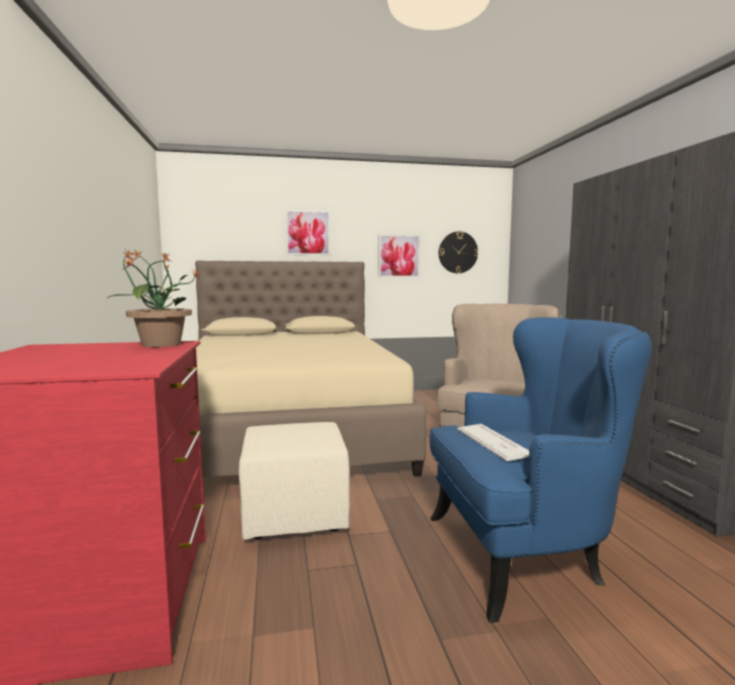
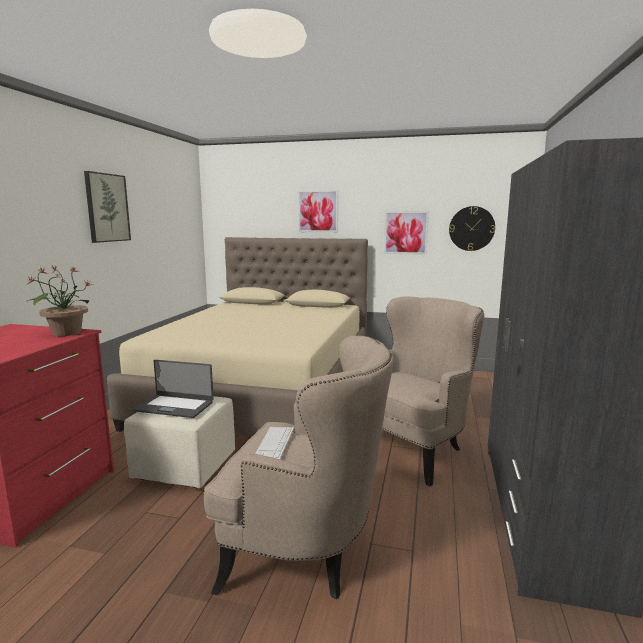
camera: 25 degrees right, 5 degrees up
blue armchair [430,317,652,623] -> beige armchair [204,336,393,599]
none -> picture [84,171,131,243]
none -> laptop [134,360,214,418]

